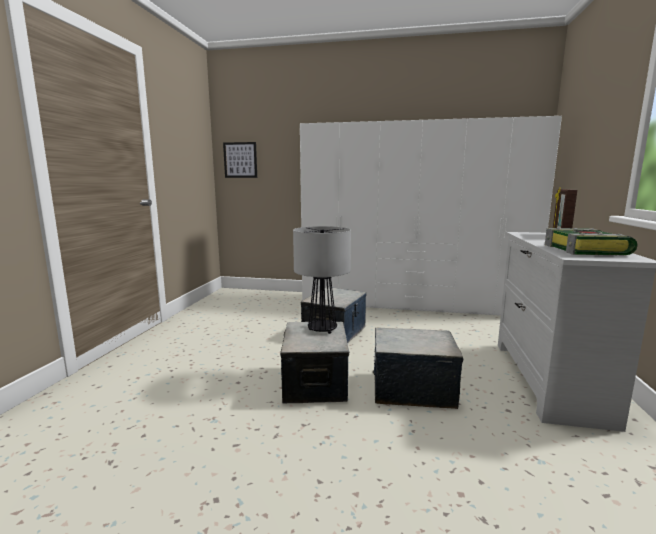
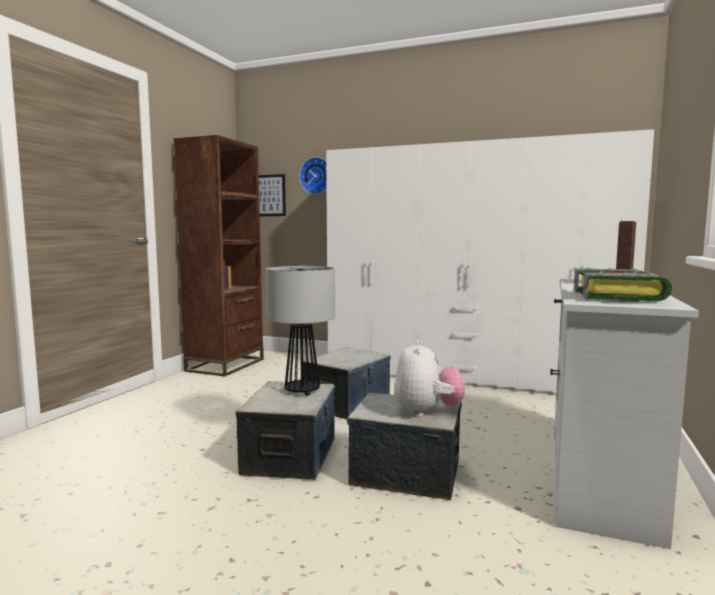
camera: 10 degrees right, 5 degrees down
none -> brown bookcase [174,135,264,376]
none -> wall clock [299,157,327,195]
none -> plush toy [394,340,465,417]

